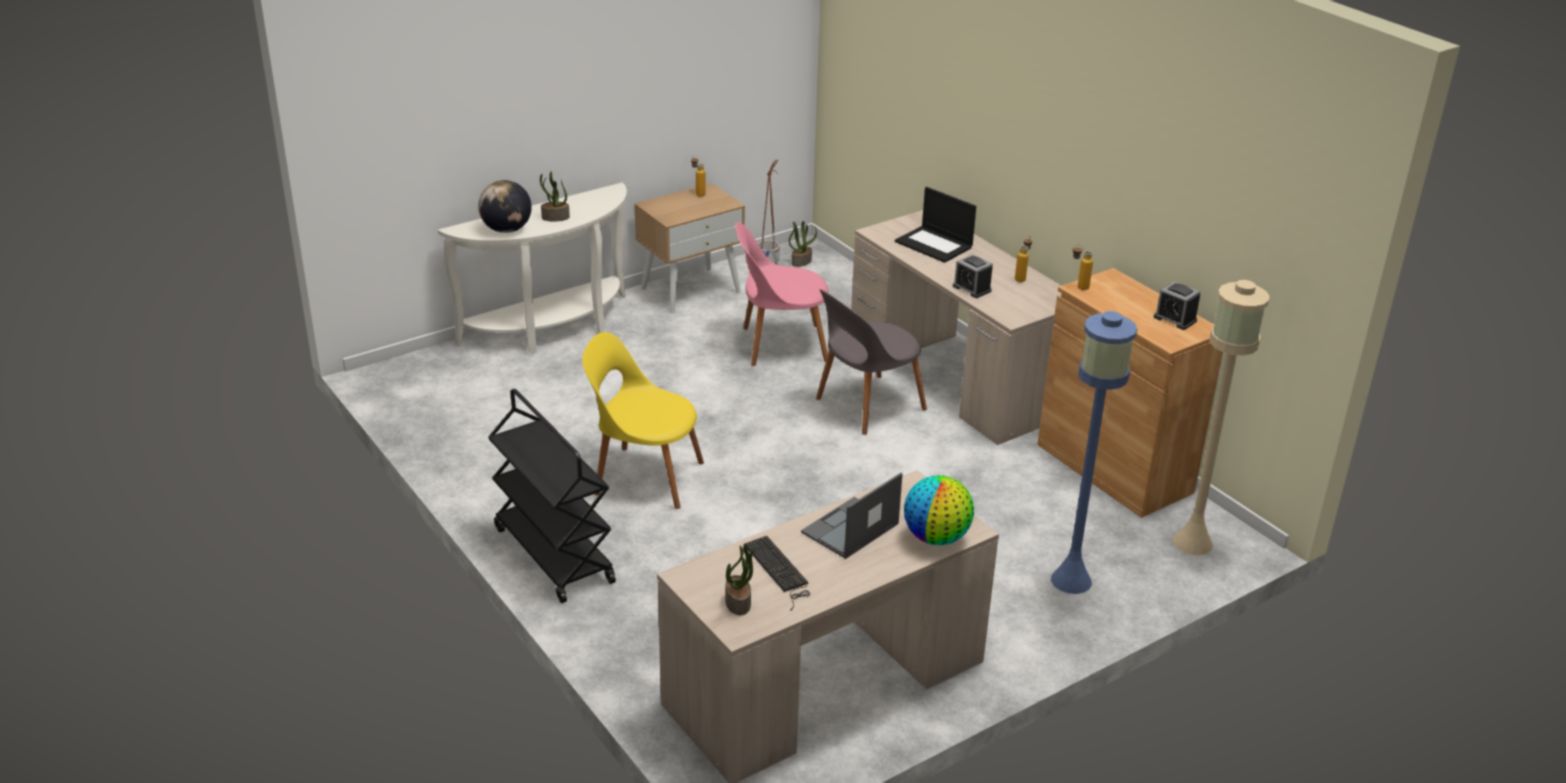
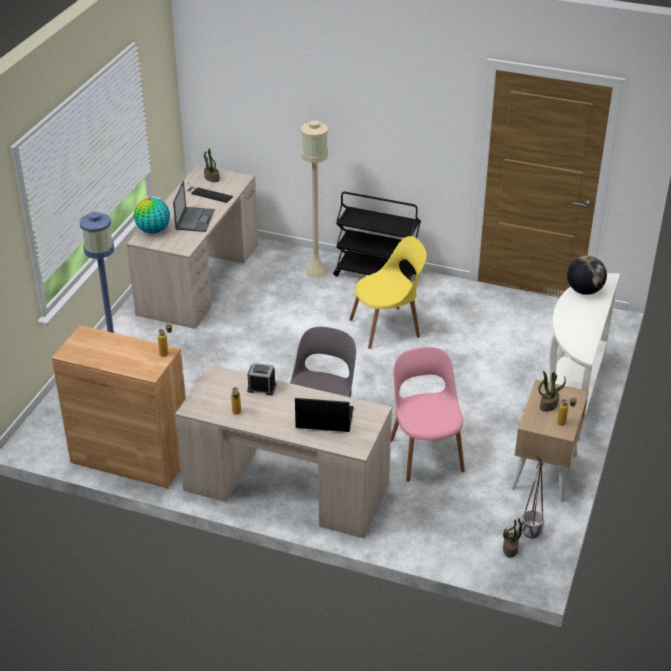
camera: 145 degrees right, 5 degrees up
potted plant [540,171,570,222] -> potted plant moved to [538,371,566,412]
pink chair [735,222,829,366] -> pink chair turned 60 degrees counterclockwise [391,347,465,482]
alarm clock [1154,281,1200,330] -> none
beige floor lamp [1173,280,1270,555] -> beige floor lamp moved to [301,120,328,278]

